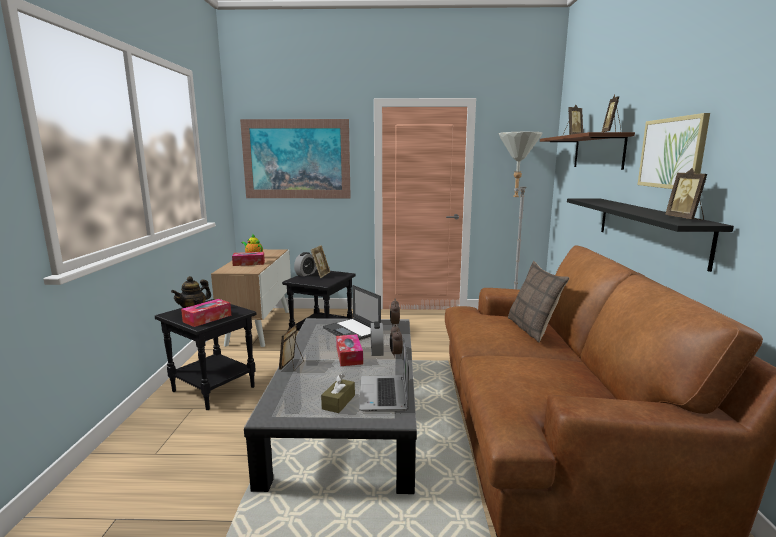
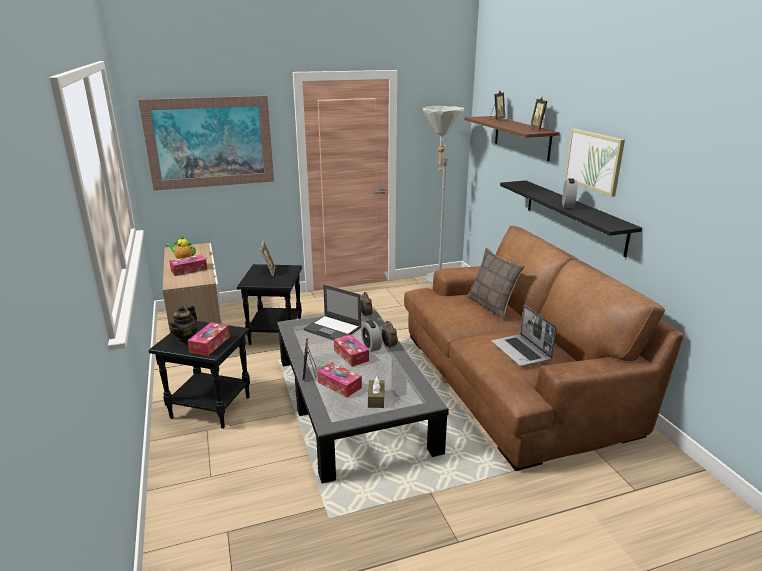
camera: 20 degrees left, 10 degrees up
alarm clock [294,252,316,276] -> alarm clock moved to [562,178,577,208]
laptop [359,339,409,412] -> laptop moved to [491,305,557,366]
picture frame [665,168,707,220] -> none
none -> tissue box [317,362,362,397]

